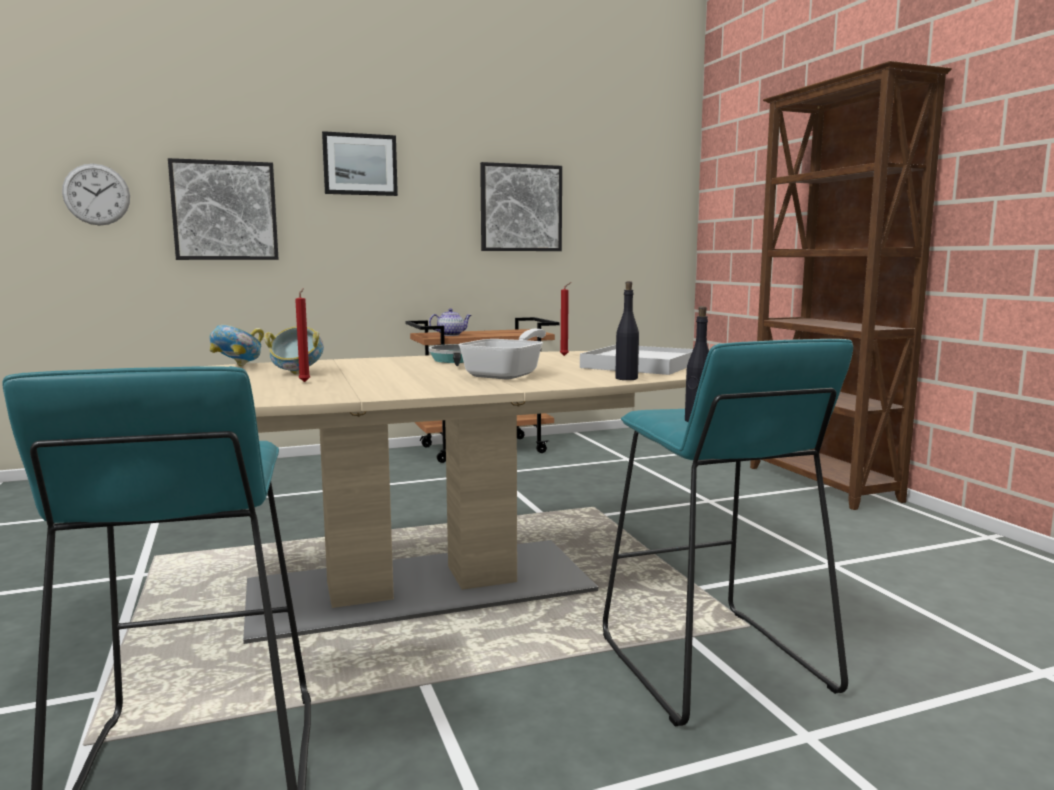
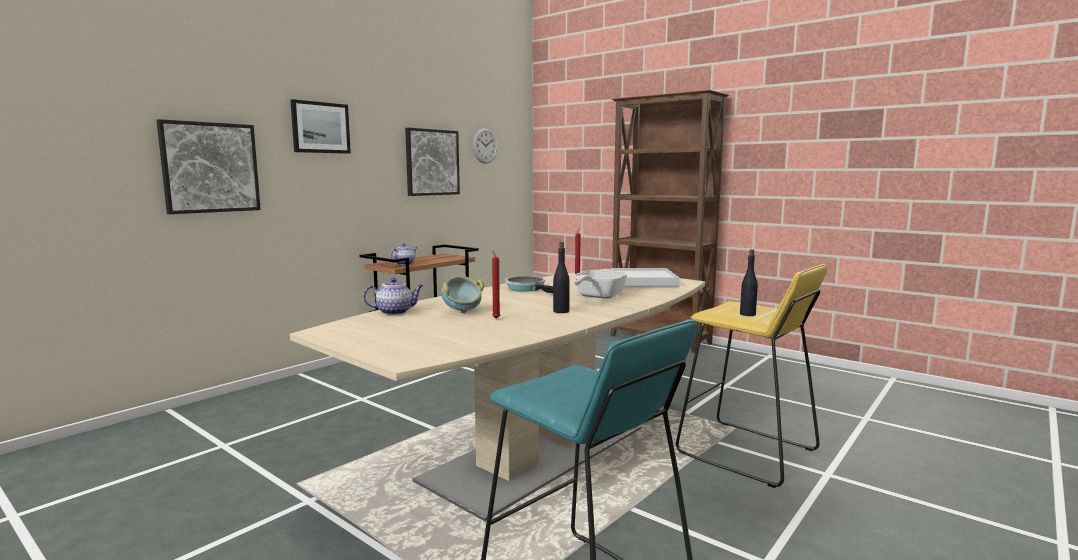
camera: 30 degrees left, 0 degrees up
wall clock [62,164,130,226] -> wall clock moved to [473,128,497,164]
bowl [209,325,264,366] -> teapot [363,278,423,315]
frying pan [459,329,546,380] -> frying pan turned 150 degrees counterclockwise [573,270,628,299]
turquoise stool [603,339,853,726] -> yellow stool [676,264,828,488]
black bottle [615,281,639,380] -> black bottle moved to [553,242,570,313]

